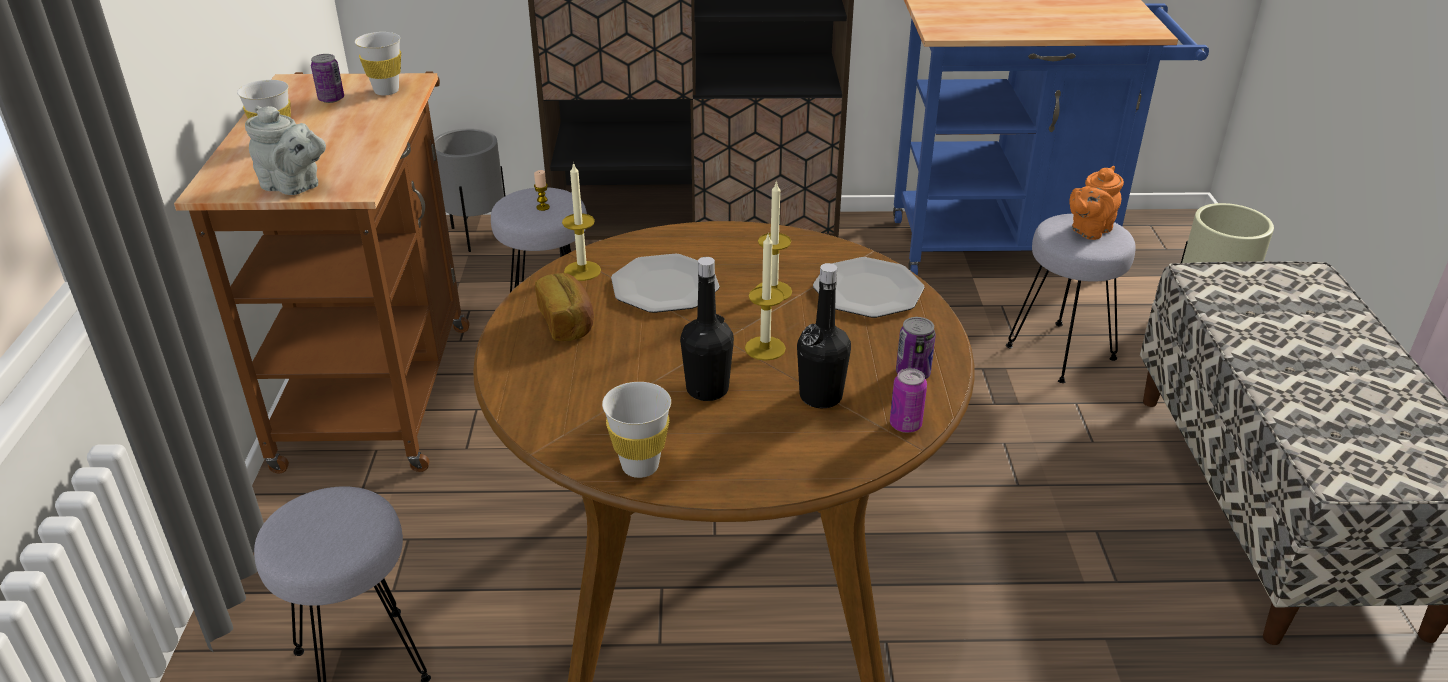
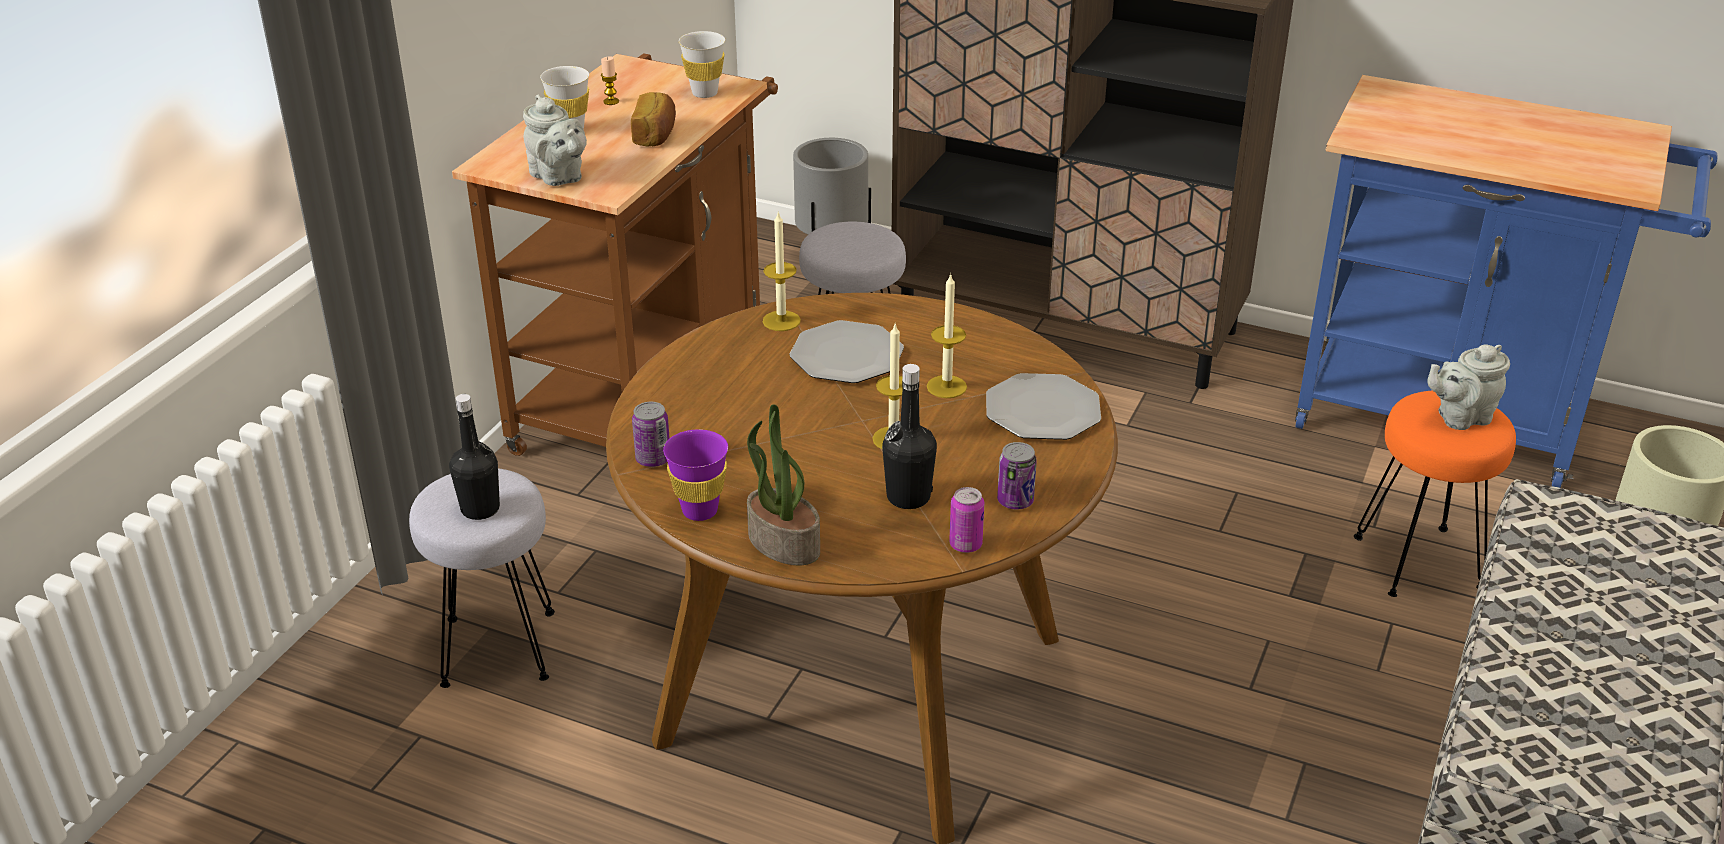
camera: 25 degrees right, 0 degrees up
can [311,54,344,103] -> can moved to [632,402,670,467]
candle [534,170,550,211] -> candle moved to [601,56,619,105]
bread [535,273,594,341] -> bread moved to [631,92,676,147]
white cup [602,382,671,478] -> purple cup [663,429,728,521]
black bottle [680,257,734,401] -> black bottle moved to [449,394,500,520]
grey stool [1006,214,1136,383] -> orange stool [1354,391,1516,597]
orange teapot [1069,166,1124,240] -> grey teapot [1427,344,1510,430]
none -> potted plant [747,404,820,565]

